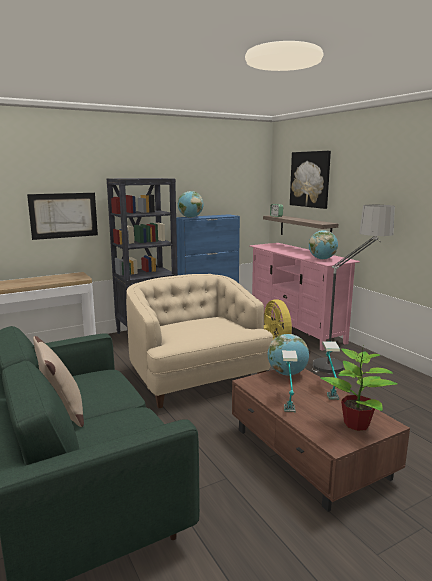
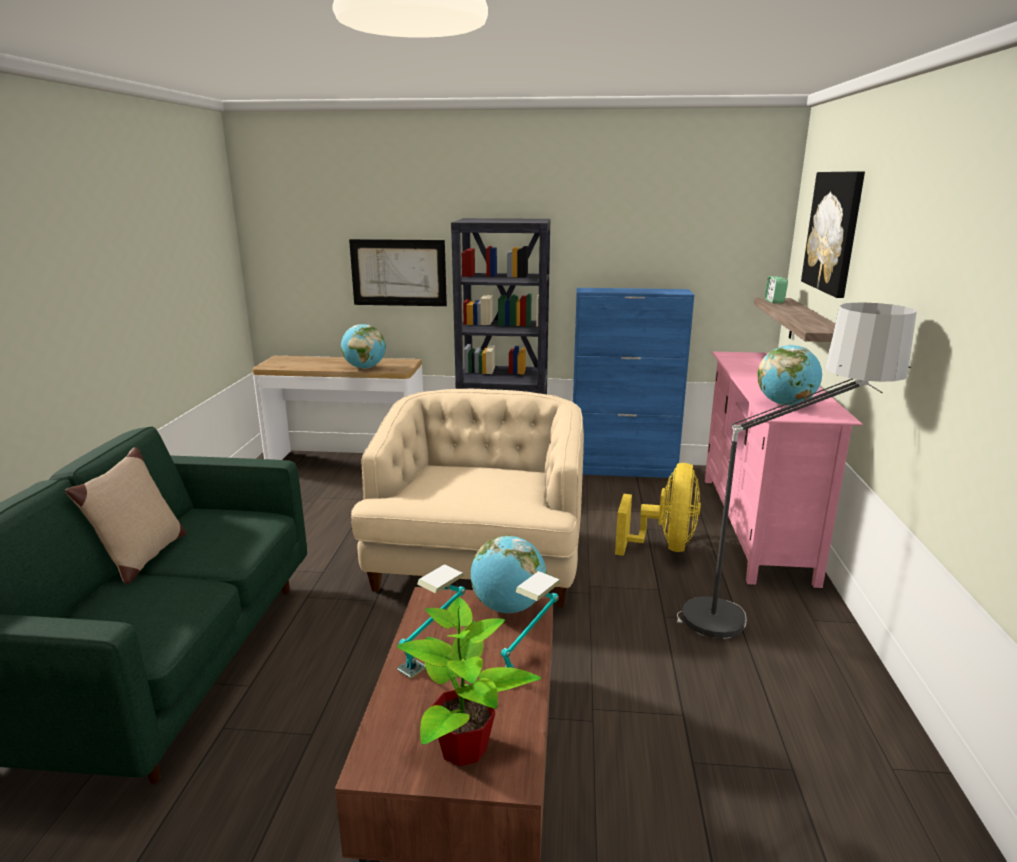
camera: 35 degrees right, 5 degrees up
globe [178,191,203,218] -> globe moved to [341,324,386,369]

